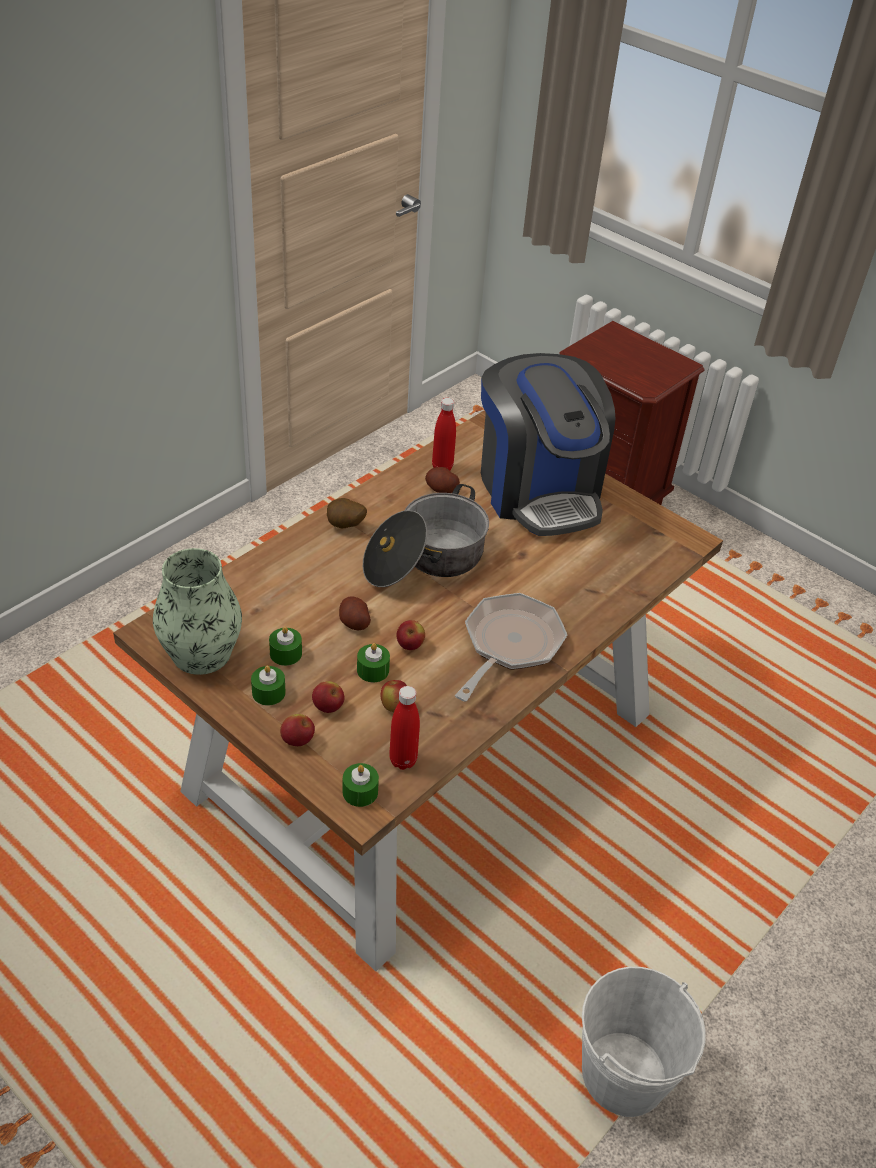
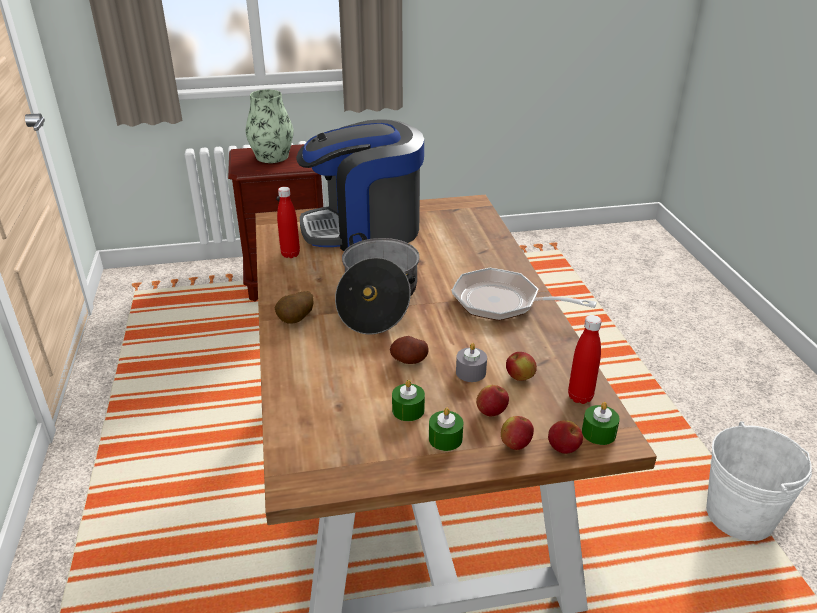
camera: 50 degrees left, 10 degrees down
vase [153,548,242,675] -> vase moved to [246,89,293,163]
green candle [357,643,390,683] -> grey candle [456,343,487,382]
apple [396,620,425,650] -> apple moved to [548,420,583,454]
potato [425,467,460,493] -> none
frying pan [455,593,567,702] -> frying pan turned 45 degrees counterclockwise [452,268,597,321]
coffee machine [481,353,616,536] -> coffee machine turned 150 degrees clockwise [296,120,424,251]

